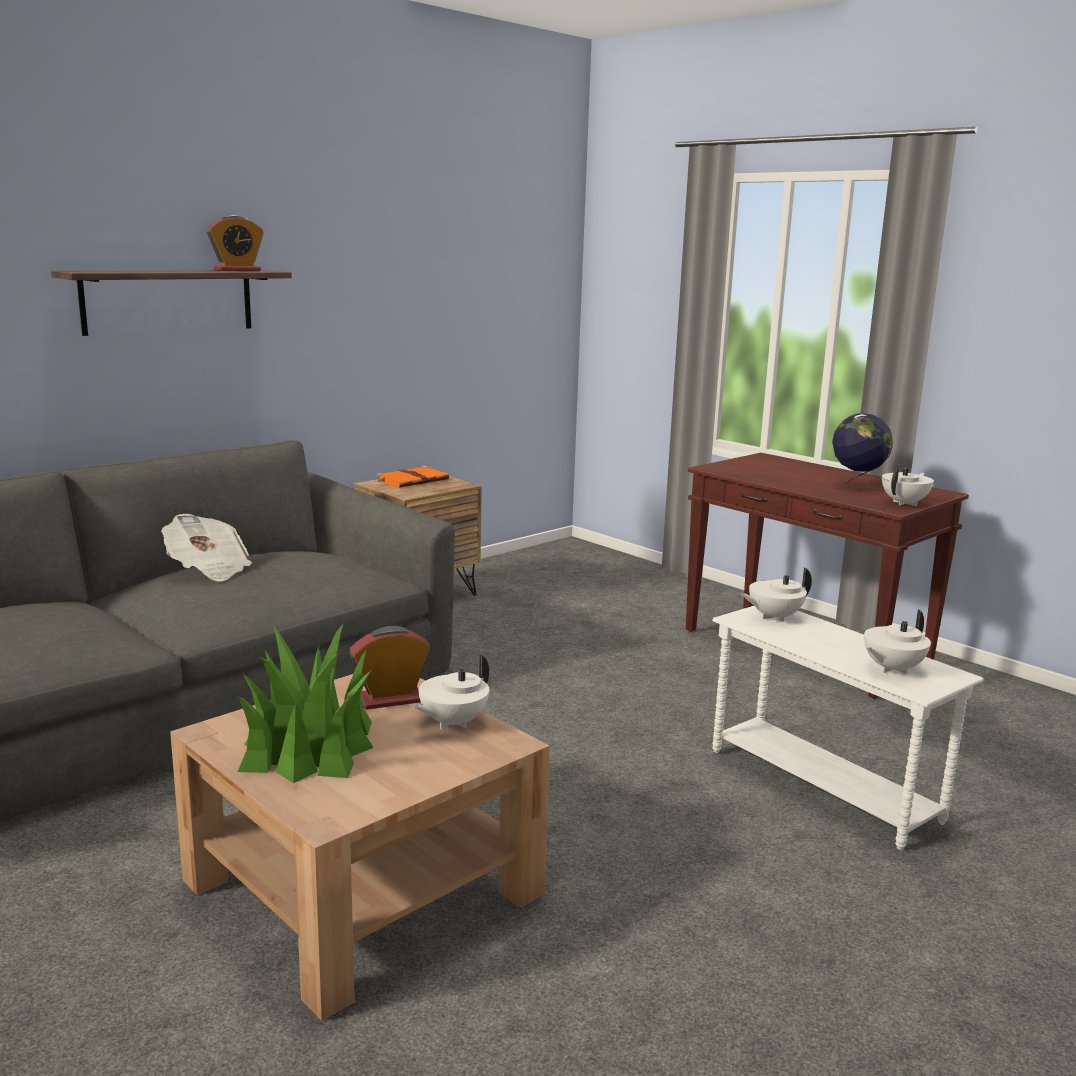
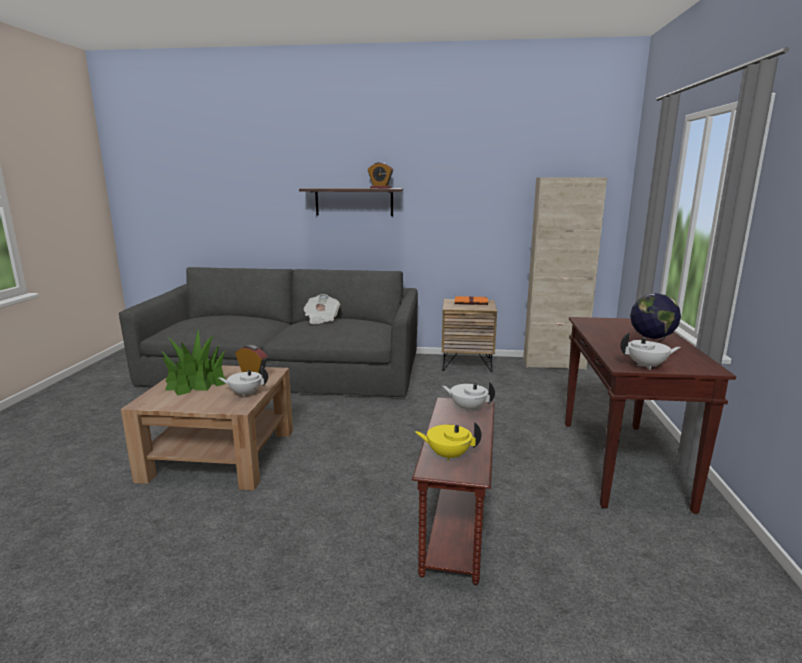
camera: 50 degrees right, 0 degrees up
white side table [712,606,984,850] -> brown side table [412,397,495,585]
white teapot [864,610,931,674] -> yellow teapot [415,422,481,461]
none -> beige cabinet [523,177,607,370]

